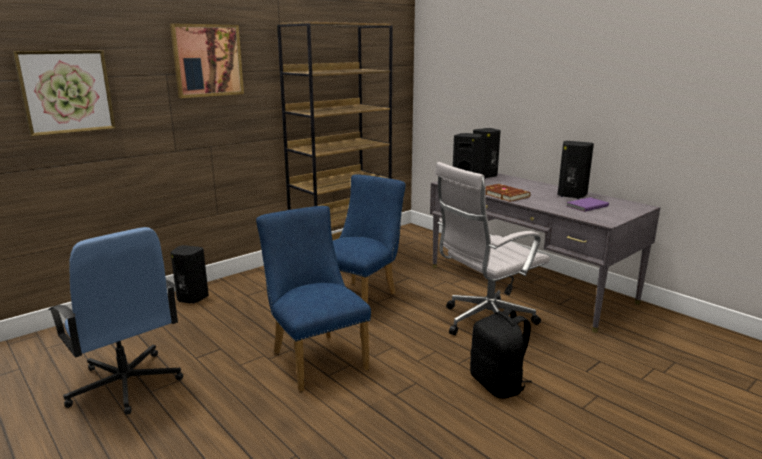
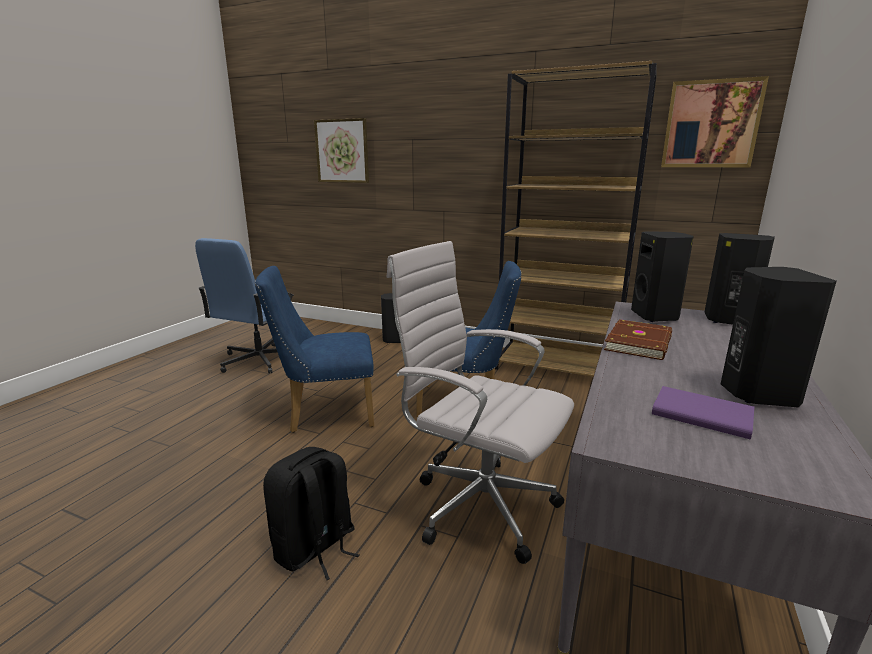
camera: 65 degrees right, 0 degrees up
picture [170,23,244,98] -> picture moved to [661,76,769,167]
blue chair [256,206,371,392] -> blue chair turned 135 degrees counterclockwise [255,266,374,433]

